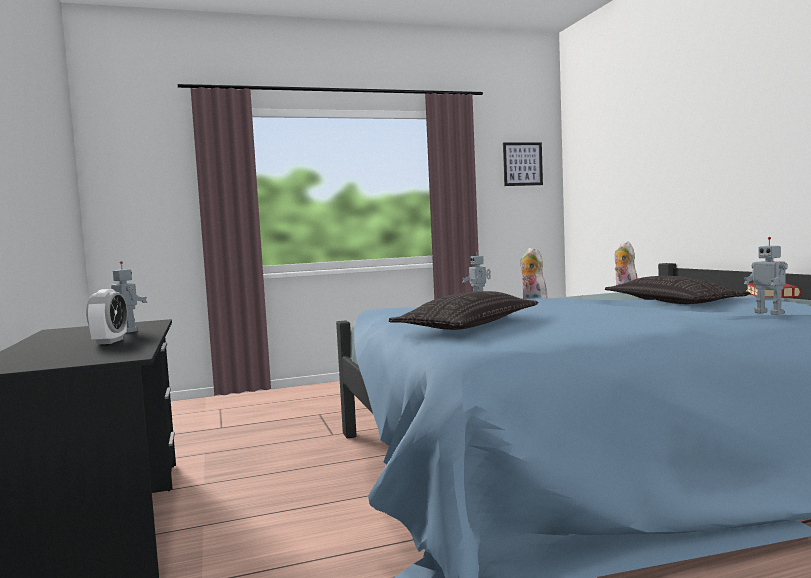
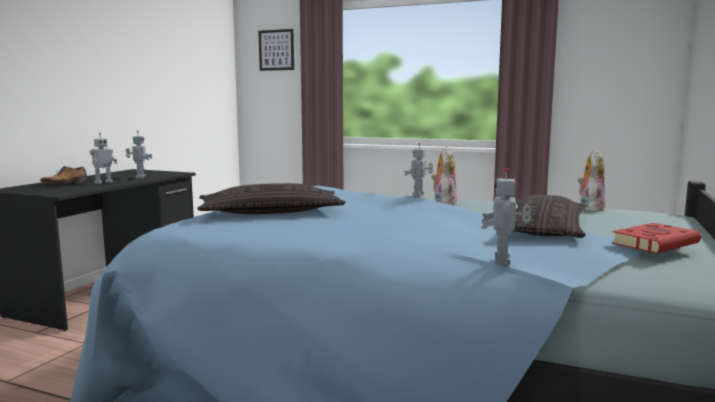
camera: 40 degrees right, 5 degrees up
alarm clock [86,289,128,345] -> toy robot [90,133,117,184]
picture [503,142,543,186] -> picture moved to [258,29,294,71]
none -> shoe [40,166,87,184]

